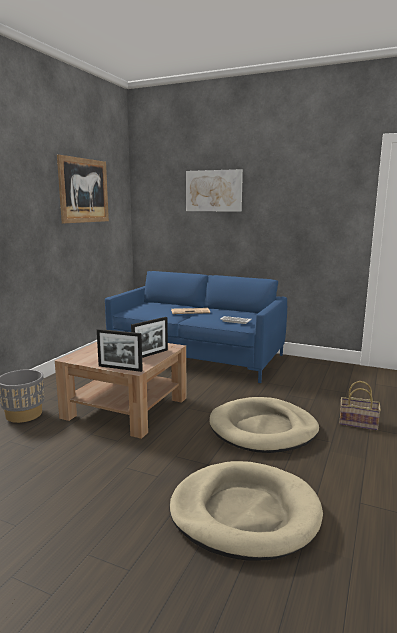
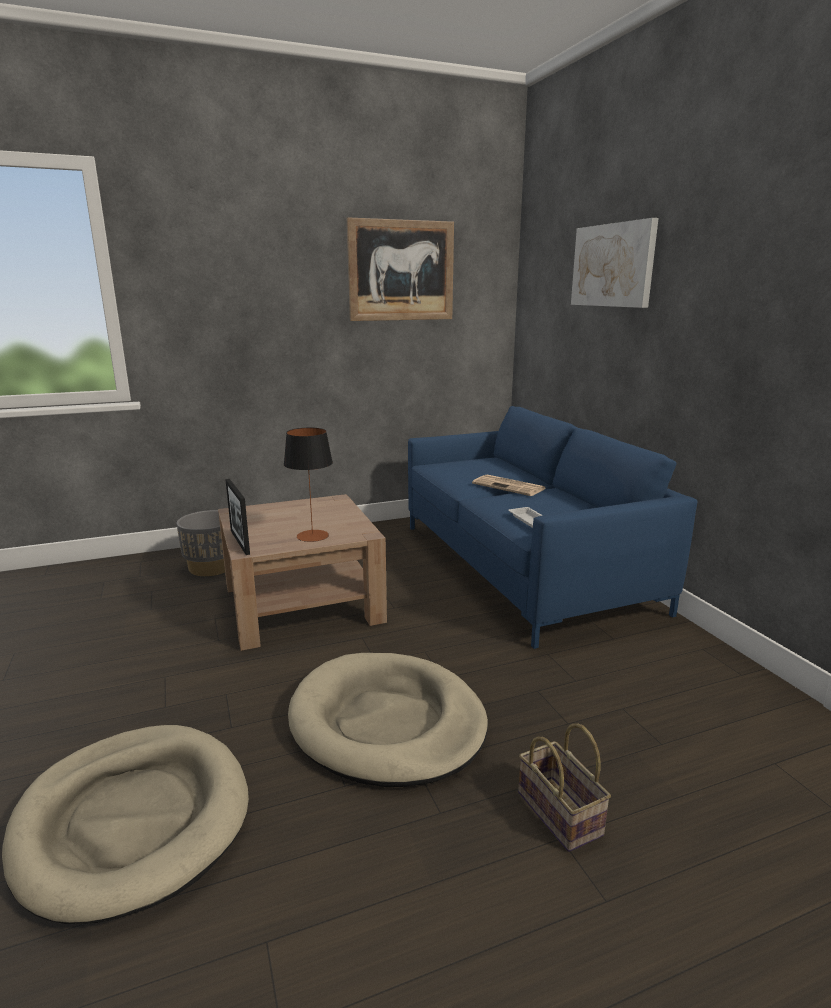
camera: 45 degrees right, 5 degrees up
picture frame [131,317,168,358] -> table lamp [284,428,333,542]

